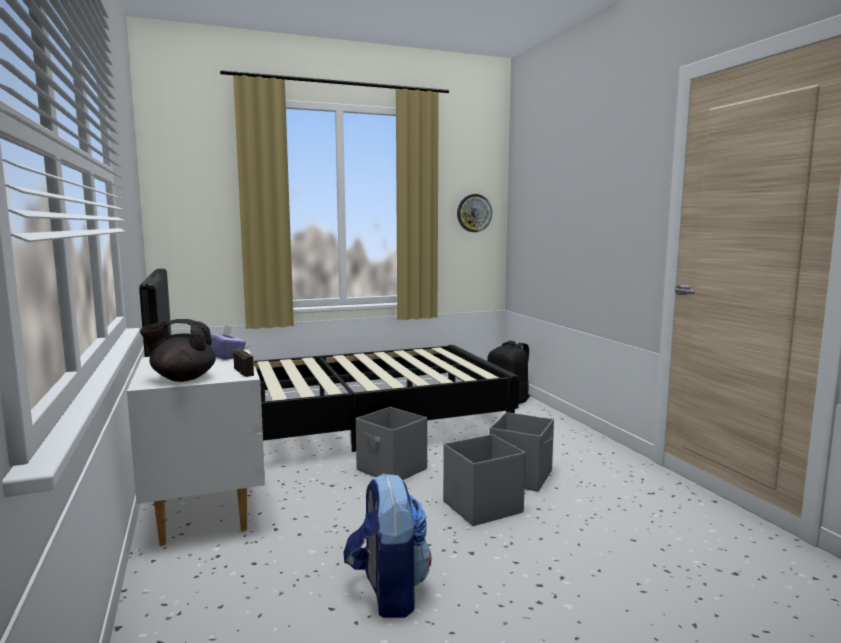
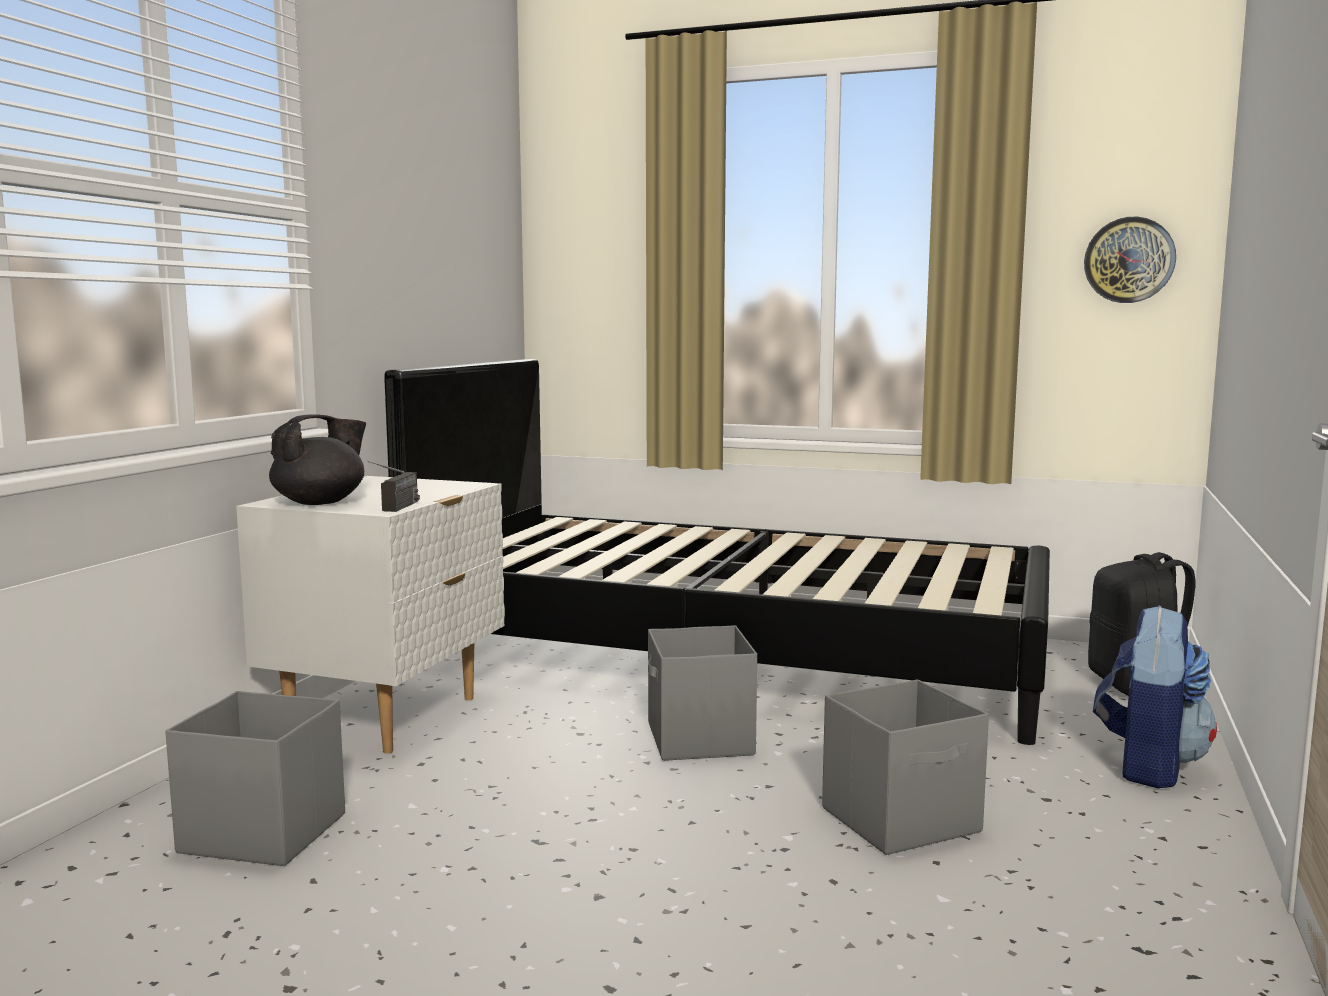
camera: 40 degrees right, 0 degrees up
black teapot [140,319,216,382] -> black teapot turned 105 degrees clockwise [269,414,366,505]
purple tissue box [210,325,246,360] -> none
backpack [343,473,431,618] -> backpack moved to [1093,605,1217,788]
grey storage box [443,434,526,526] -> grey storage box moved to [165,691,345,866]

